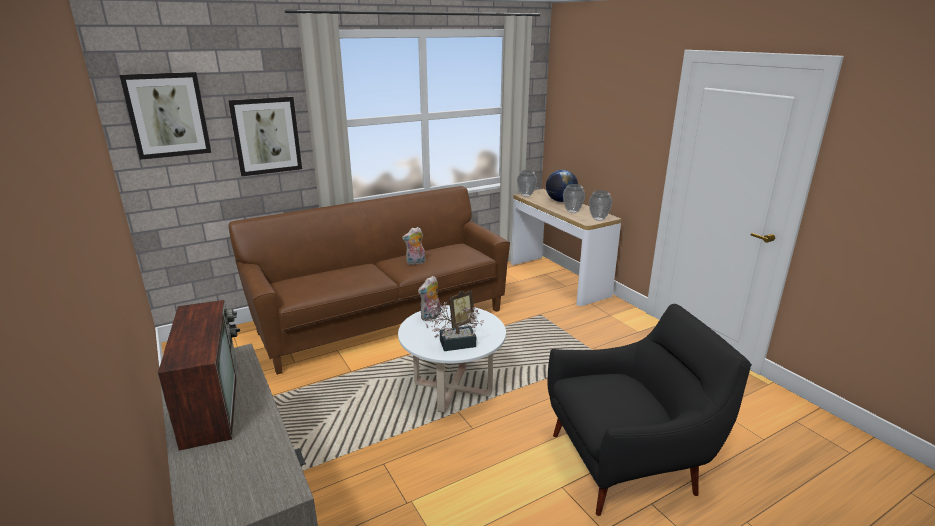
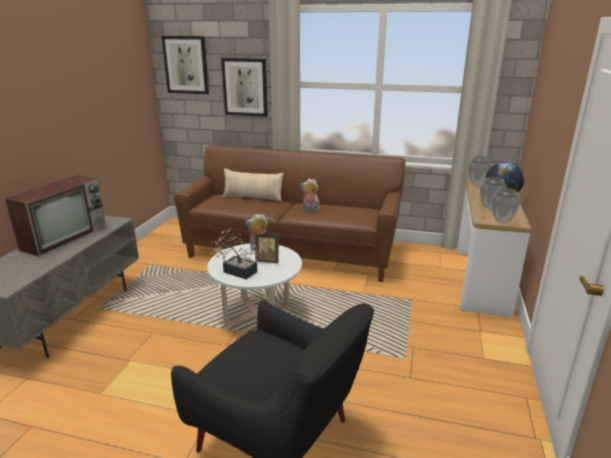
camera: 45 degrees right, 0 degrees up
none -> beige pillow [222,168,283,202]

